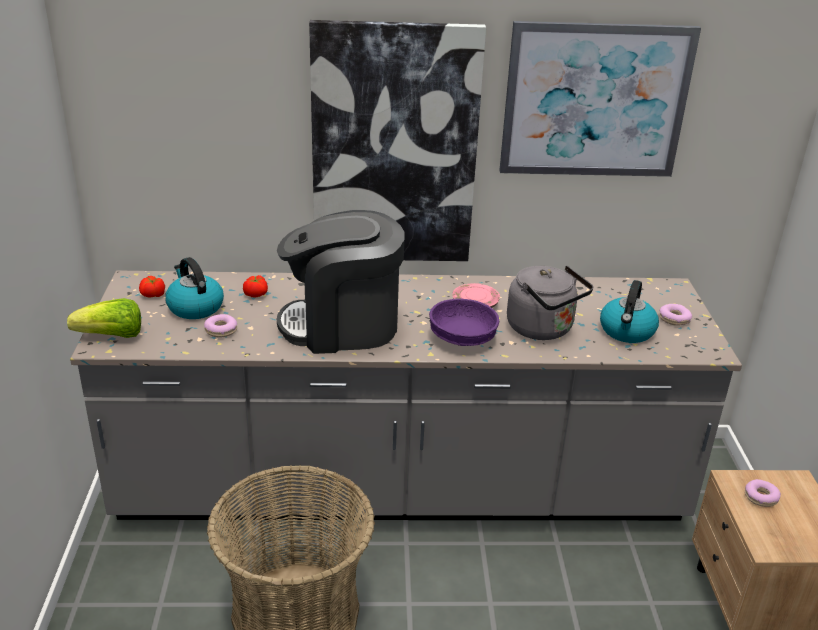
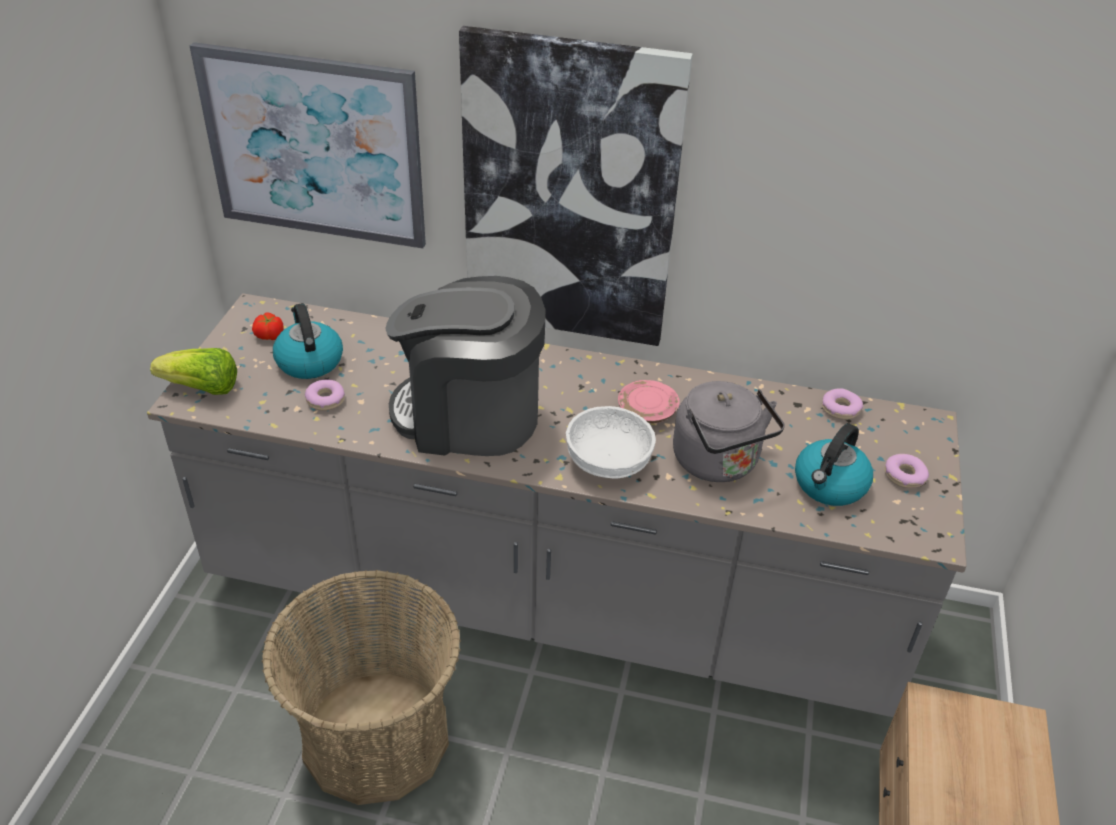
camera: 15 degrees right, 10 degrees up
tomato [243,275,268,298] -> none
purple bowl [429,298,499,346] -> white bowl [566,406,656,478]
picture [499,21,701,177] -> picture moved to [190,42,426,249]
donut [745,479,781,507] -> donut moved to [822,388,863,420]

